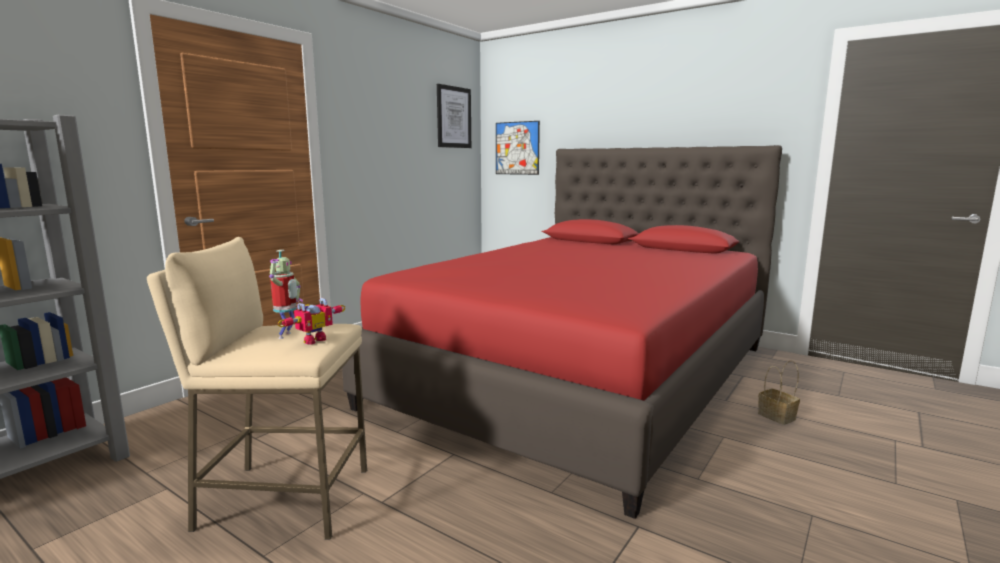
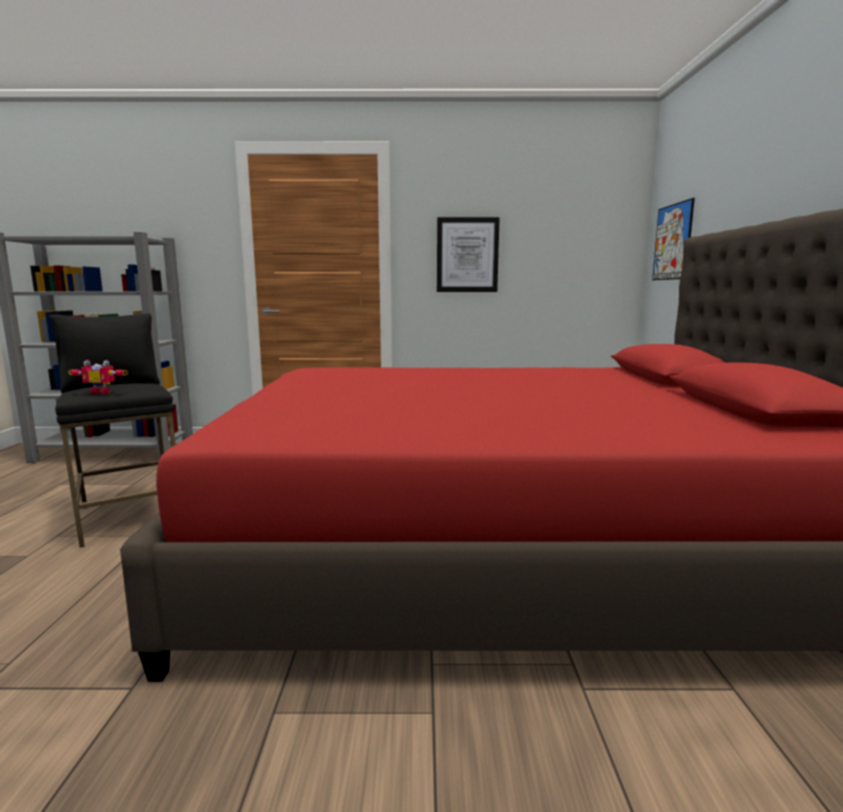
camera: 55 degrees right, 0 degrees up
beige stool [147,237,367,540] -> black stool [49,313,176,548]
toy robot [269,250,303,339] -> none
picture [437,84,471,148] -> picture moved to [437,217,500,292]
basket [758,360,800,425] -> none

